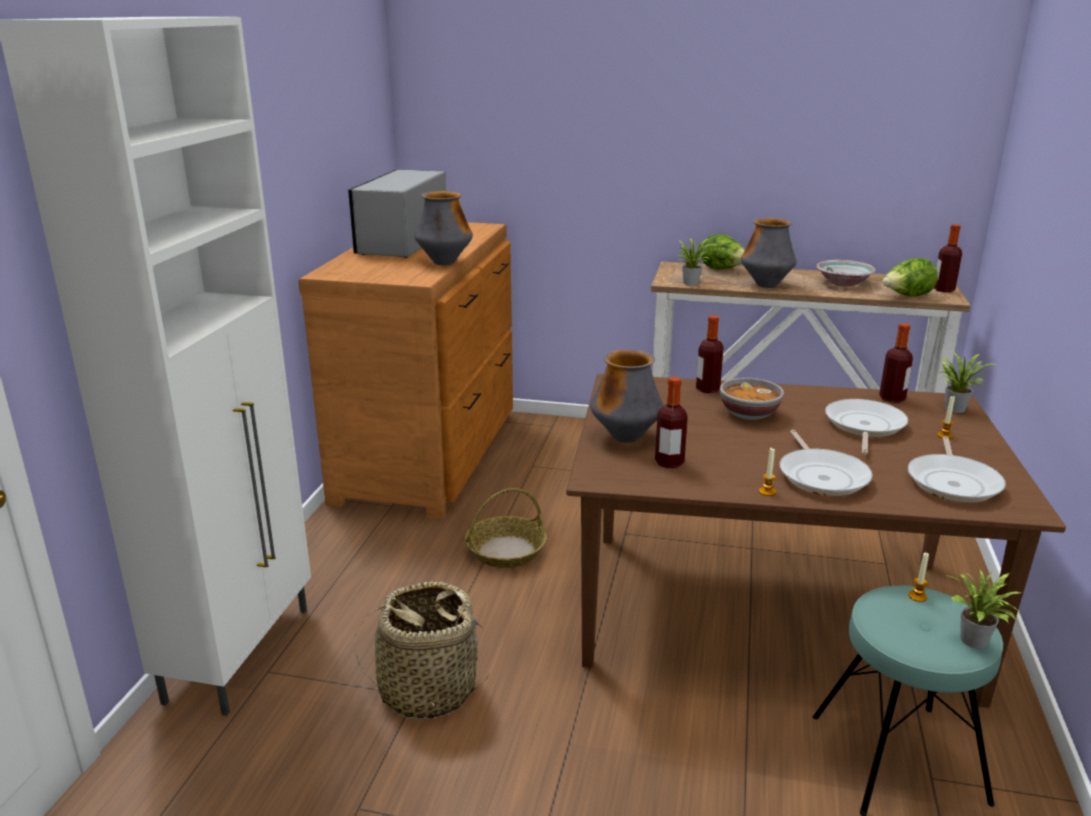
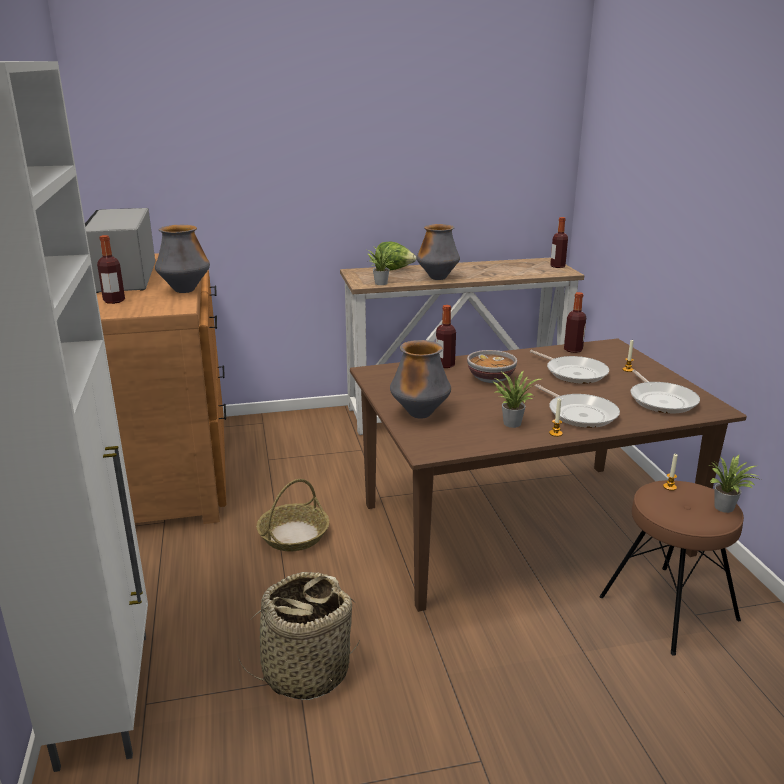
camera: 25 degrees left, 0 degrees up
bottle [655,377,688,468] -> bottle moved to [97,235,125,304]
turquoise stool [813,586,1003,816] -> brown stool [599,480,744,656]
bowl [816,260,876,287] -> none
frying pan [825,399,908,455] -> frying pan turned 150 degrees clockwise [530,350,609,384]
lettuce [883,258,938,296] -> none
potted plant [941,352,993,413] -> potted plant moved to [493,370,541,428]

